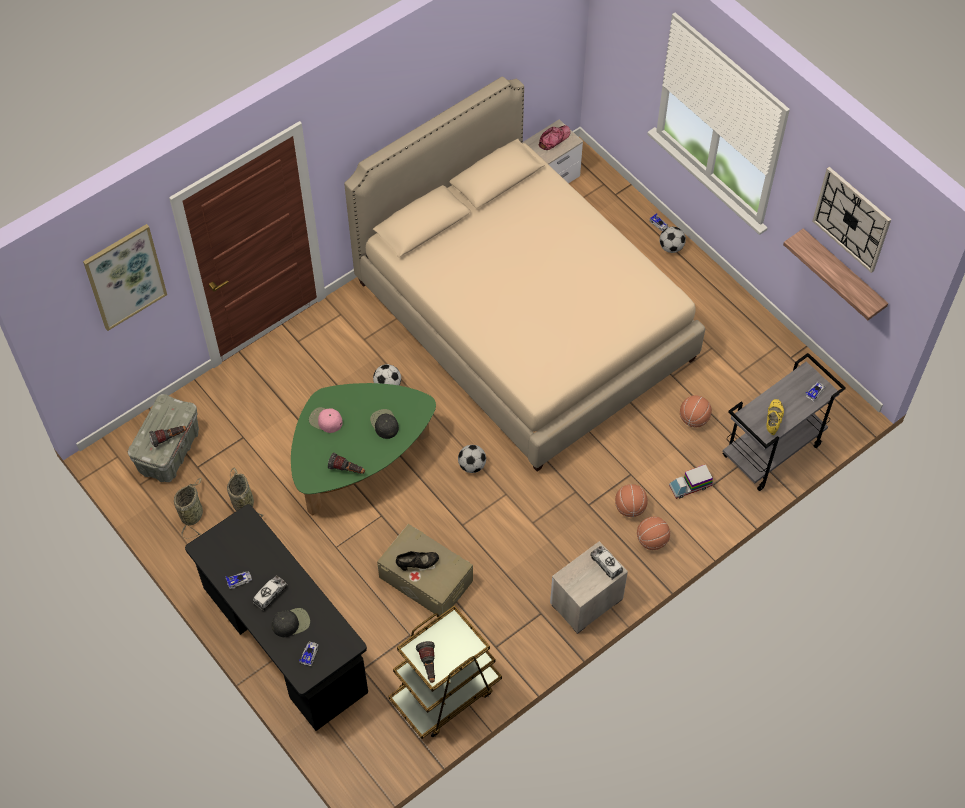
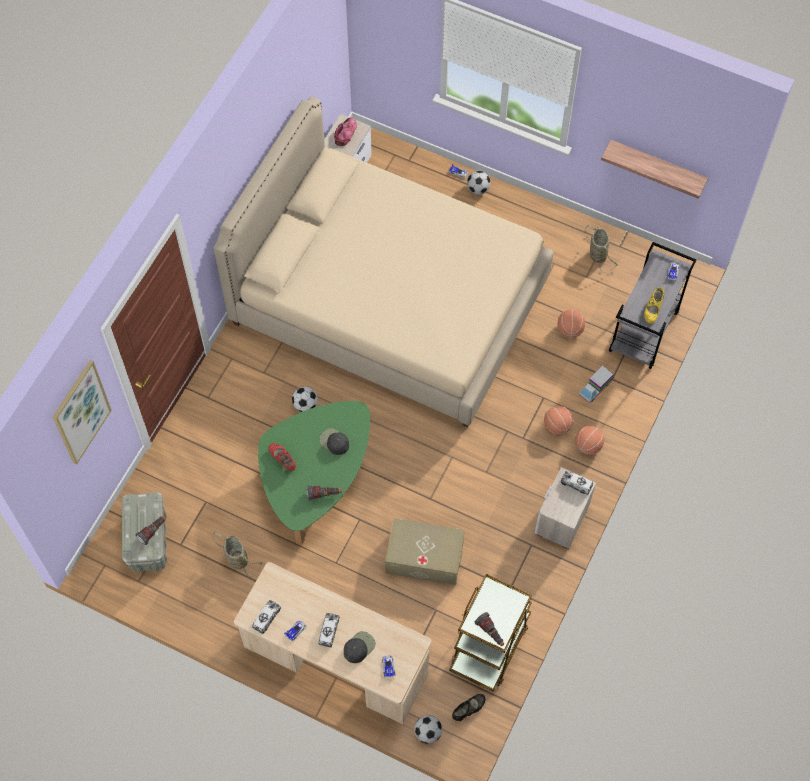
camera: 25 degrees left, 5 degrees up
basket [174,478,203,538] -> basket moved to [584,225,618,273]
black desk [185,504,368,731] -> beige desk [234,562,432,725]
pink cap [309,407,343,433] -> red shoe [269,443,296,471]
black shoe [396,551,439,571] -> black shoe moved to [452,694,486,721]
football [458,445,486,473] -> football moved to [414,715,442,744]
yellow shoe [766,399,784,435] -> yellow shoe turned 150 degrees counterclockwise [644,287,664,324]
wall clock [813,167,891,273] -> none
none -> toy truck [252,600,281,634]

